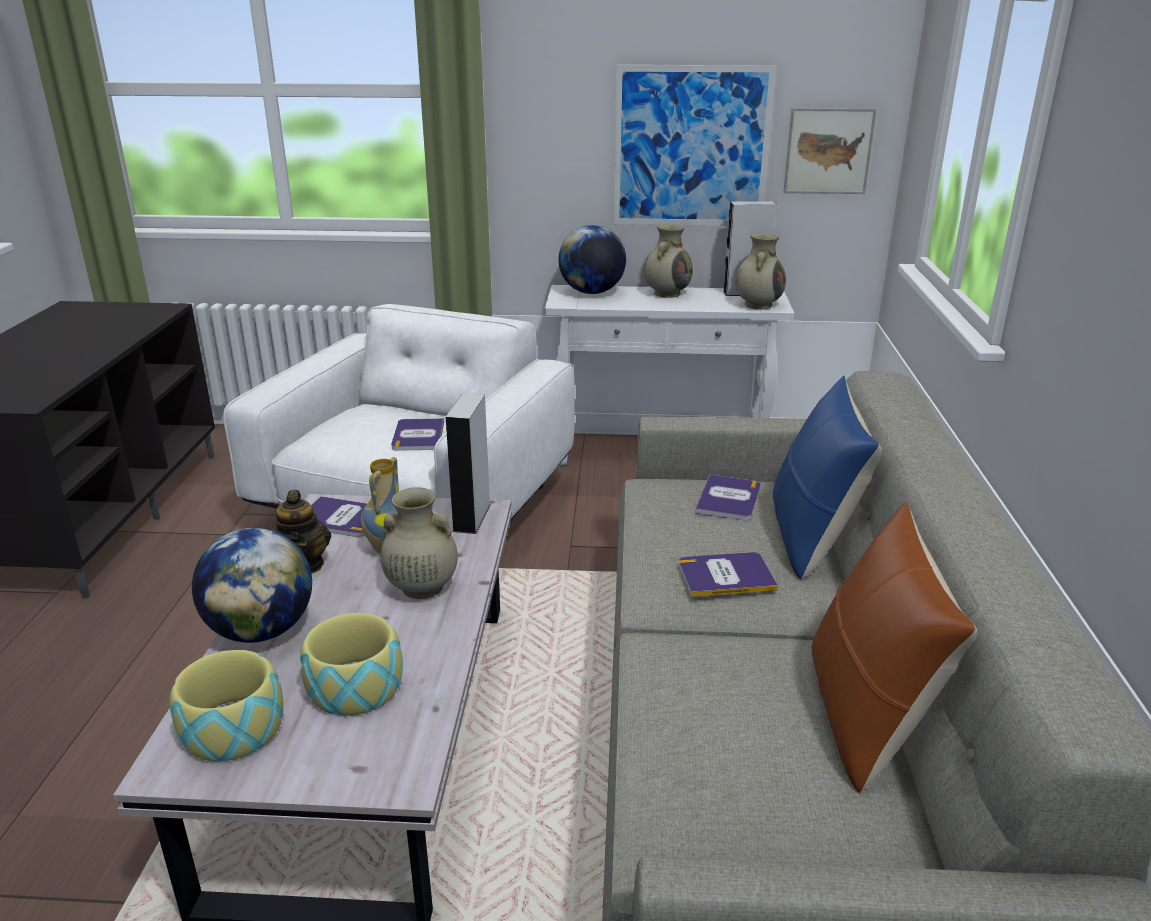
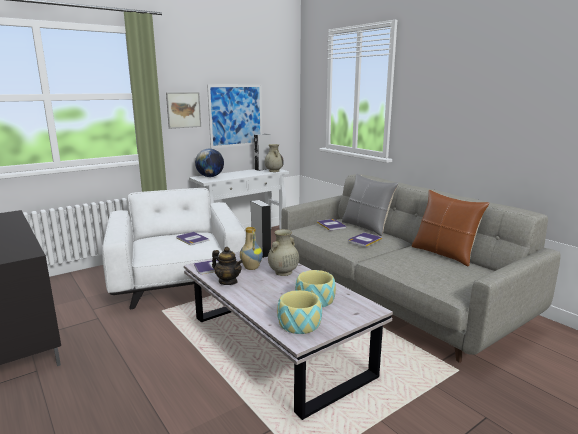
camera: 40 degrees left, 10 degrees down
globe [192,528,312,643] -> none
beige vase [644,224,693,298] -> none
blue pillow [773,376,882,579] -> grey pillow [342,174,398,236]
picture [783,108,877,194] -> picture moved to [166,92,201,129]

